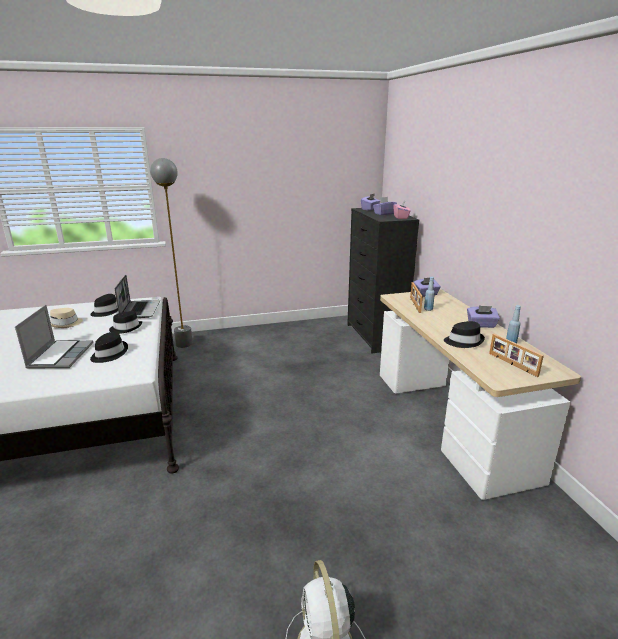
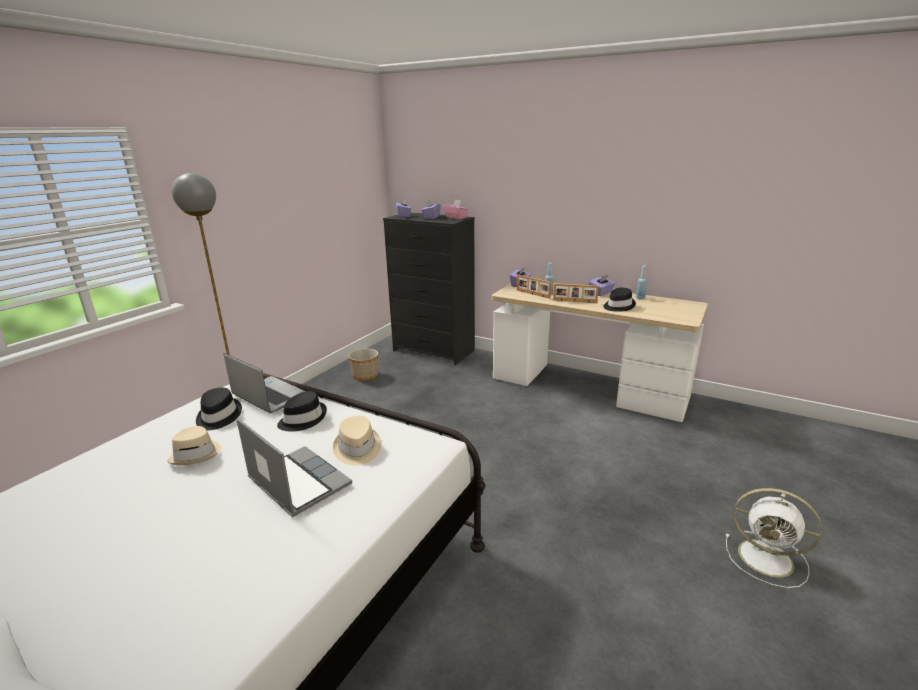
camera: 45 degrees left, 0 degrees up
black hat [90,332,128,363] -> beige hat [333,416,381,465]
picture frame [489,334,544,377] -> picture frame moved to [553,283,599,303]
none -> planter [349,349,378,381]

